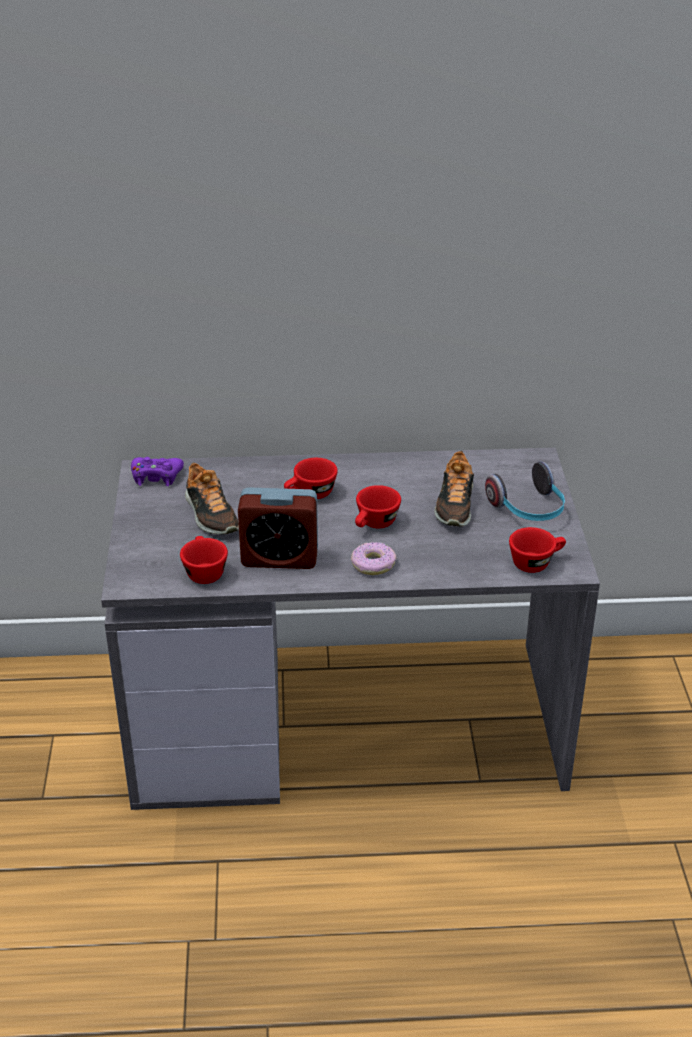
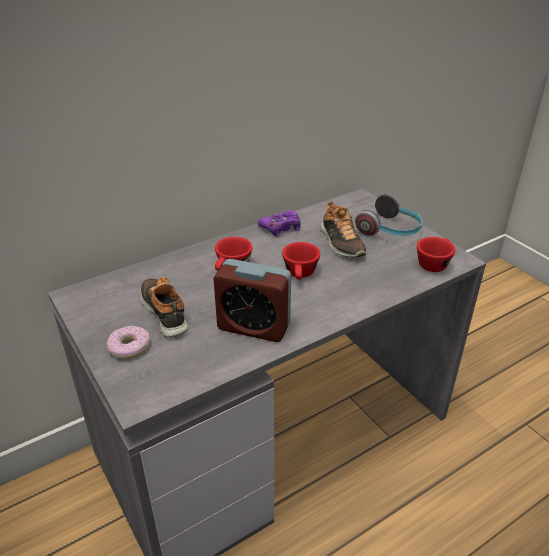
camera: 30 degrees left, 0 degrees up
purple game controller [131,457,184,486] -> purple game controller moved to [258,210,301,237]
red cup [180,536,228,584] -> none
shoe [185,462,239,535] -> shoe turned 150 degrees counterclockwise [140,277,188,338]
alarm clock [238,487,318,569] -> alarm clock turned 45 degrees clockwise [214,259,291,342]
donut [351,542,396,575] -> donut moved to [107,325,150,359]

